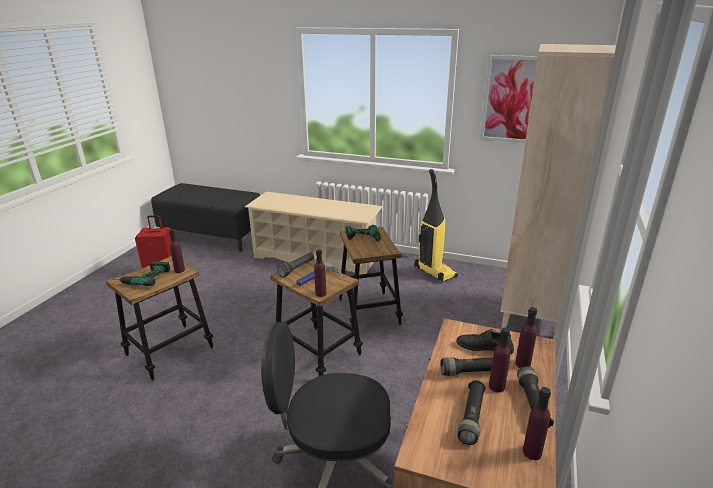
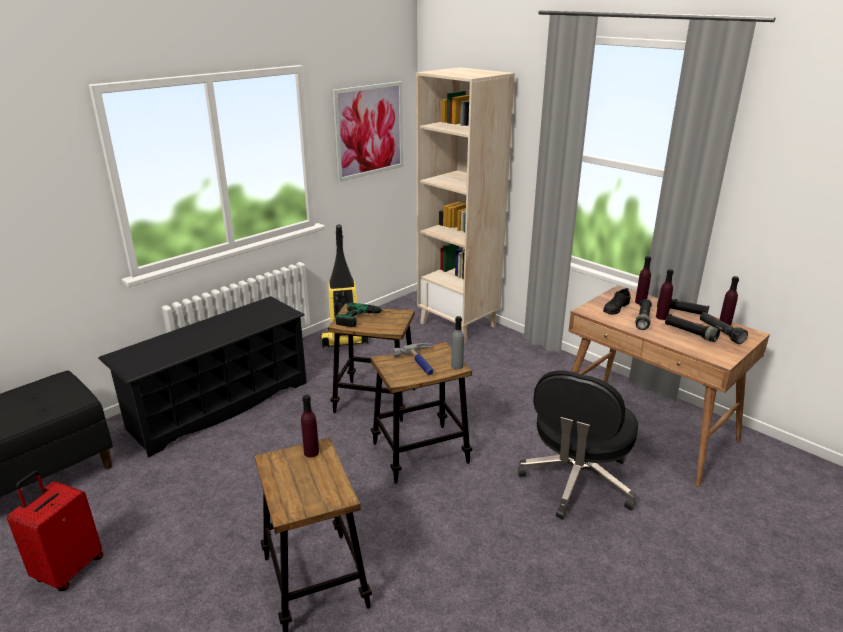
camera: 65 degrees left, 0 degrees up
power drill [115,261,170,286] -> none
beige shoe rack [245,192,382,275] -> black shoe rack [98,296,307,457]
black flashlight [277,252,314,277] -> black flashlight moved to [700,312,748,344]
purple bottle [314,249,327,297] -> grey bottle [451,316,464,369]

